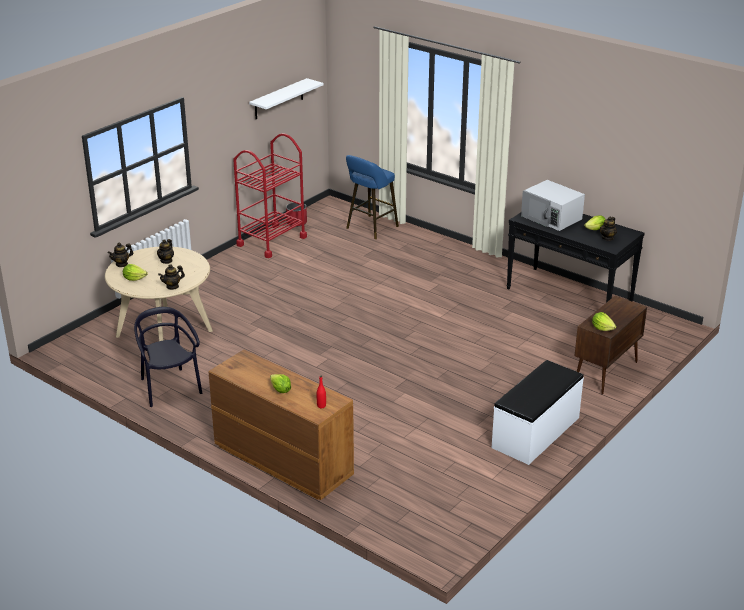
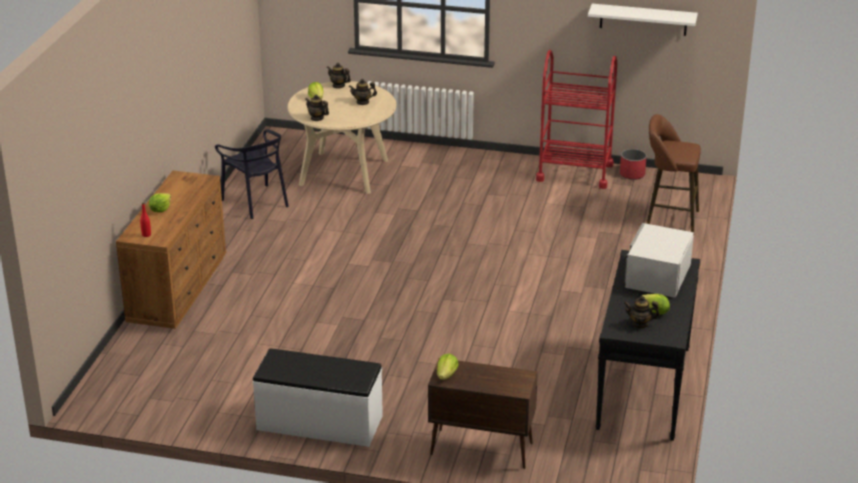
camera: 65 degrees right, 0 degrees up
black chair [134,307,202,407] -> black chair turned 105 degrees clockwise [215,129,289,219]
blue stool [346,155,399,239] -> brown stool [646,114,701,232]

